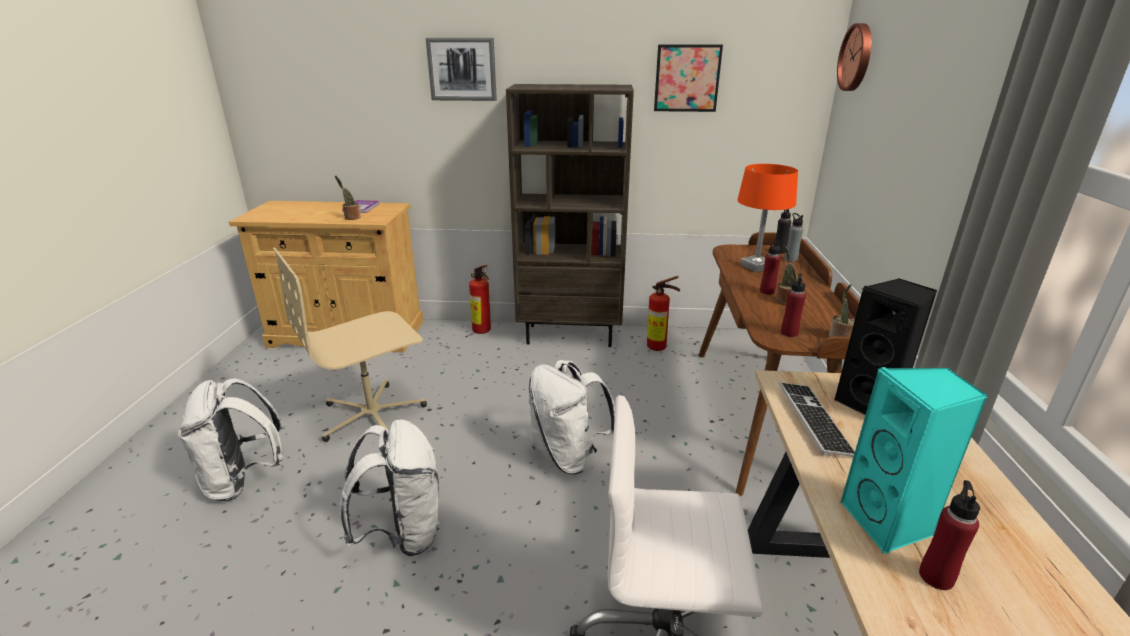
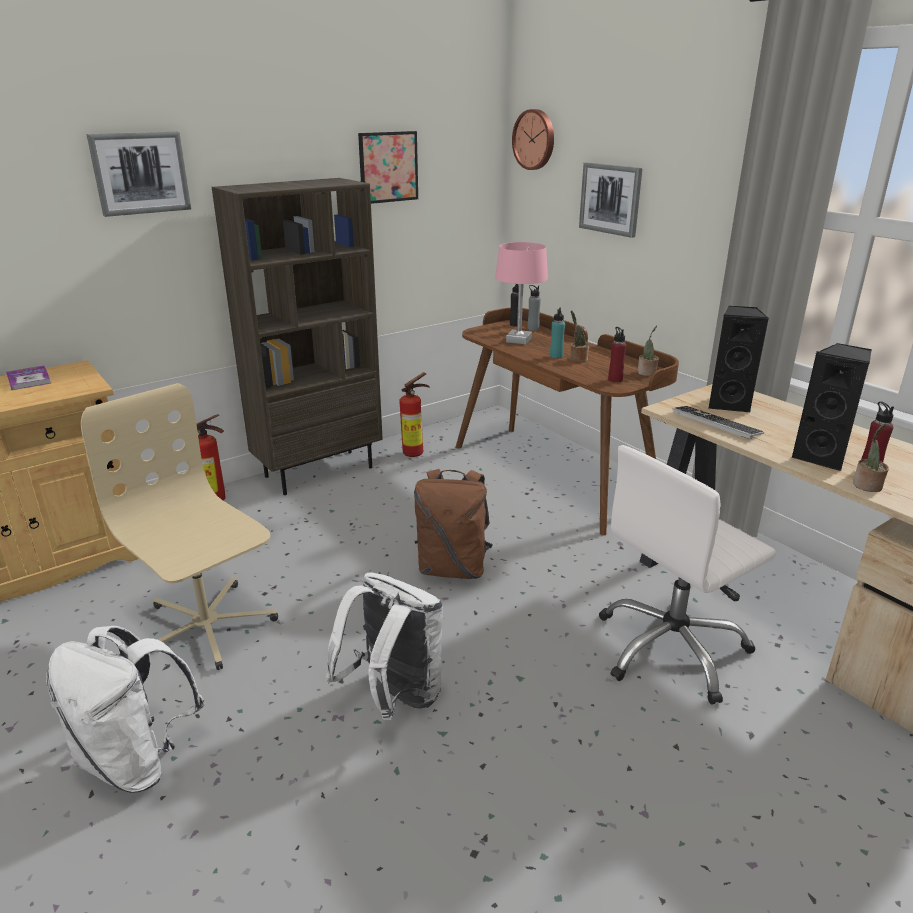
camera: 40 degrees left, 0 degrees up
beige office chair [273,248,427,442] -> beige office chair turned 120 degrees clockwise [81,383,278,670]
potted plant [335,176,361,220] -> potted plant moved to [853,423,889,492]
white backpack [528,360,615,474] -> brown backpack [414,469,493,579]
orange table lamp [737,164,798,273] -> pink table lamp [495,242,548,345]
red bottle [760,240,781,295] -> turquoise bottle [550,308,565,359]
turquoise speaker [840,367,988,554] -> black speaker [791,343,872,471]
none -> picture [579,163,642,238]

